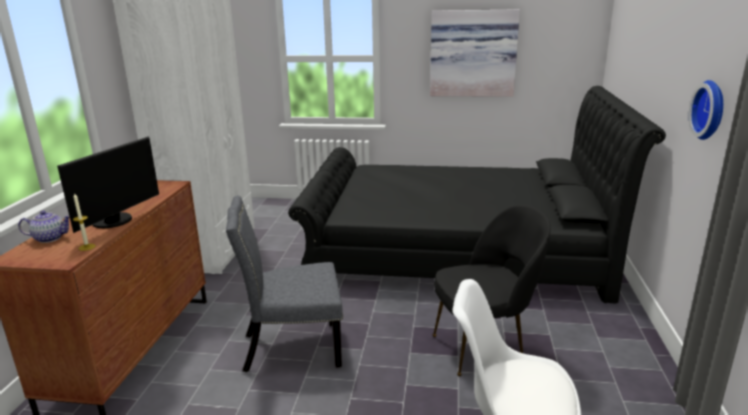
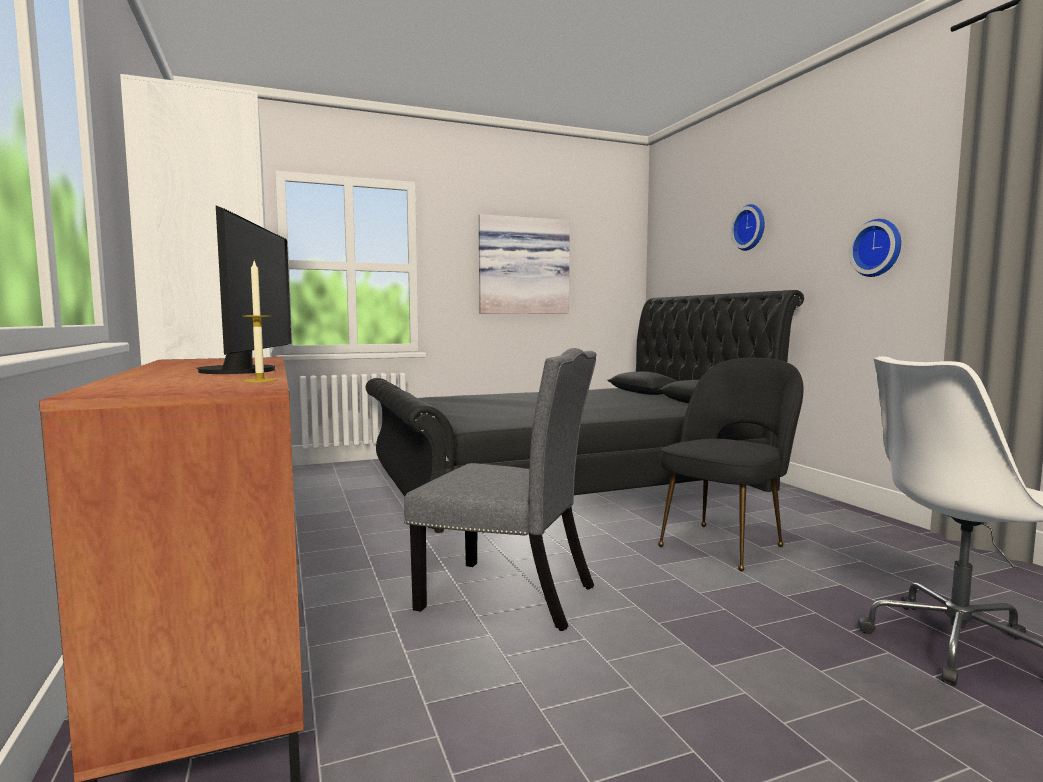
camera: 30 degrees left, 15 degrees down
teapot [18,211,70,243] -> none
grey chair [226,196,343,372] -> grey chair turned 120 degrees counterclockwise [404,348,596,631]
none -> wall clock [731,204,765,251]

